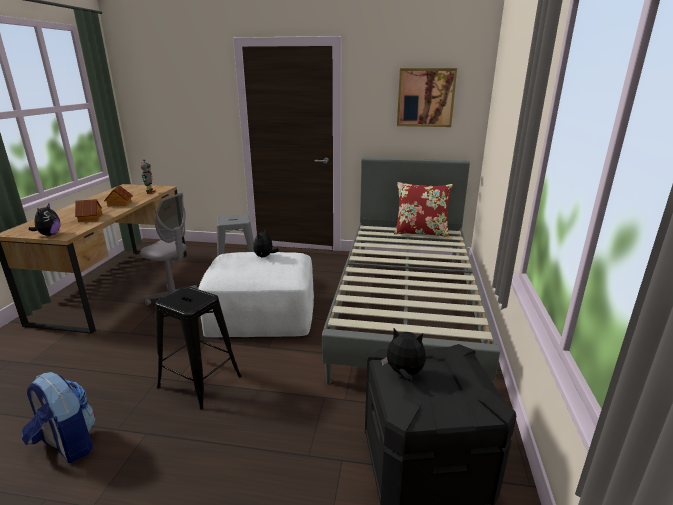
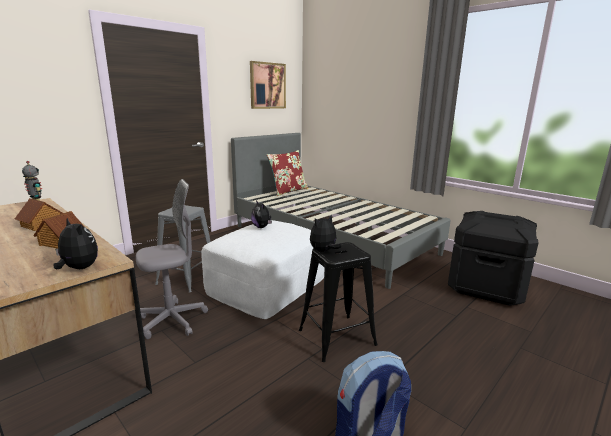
camera: 55 degrees left, 5 degrees down
plush toy [381,328,426,381] -> plush toy moved to [310,214,342,252]

